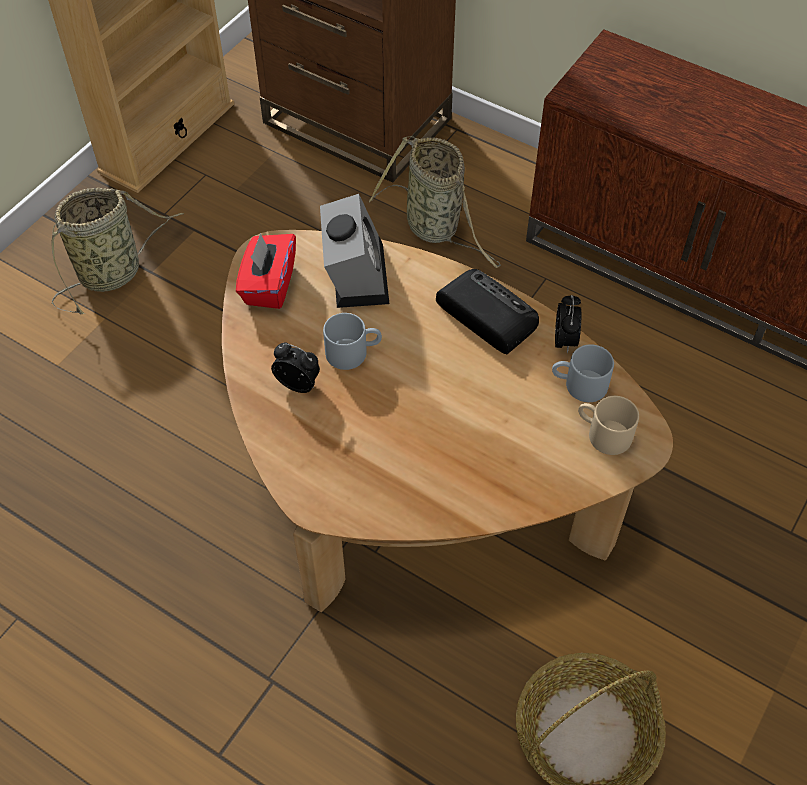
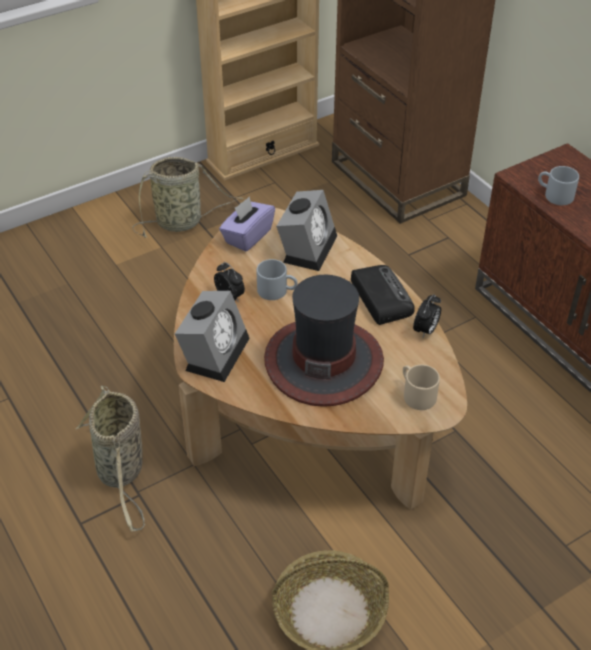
camera: 25 degrees right, 10 degrees down
red tissue box [236,233,296,309] -> purple tissue box [219,196,275,252]
basket [369,136,501,268] -> basket moved to [76,386,145,531]
grey mug [552,344,614,402] -> grey mug moved to [538,166,579,205]
none -> alarm clock [175,291,250,382]
none -> hat [264,275,384,407]

